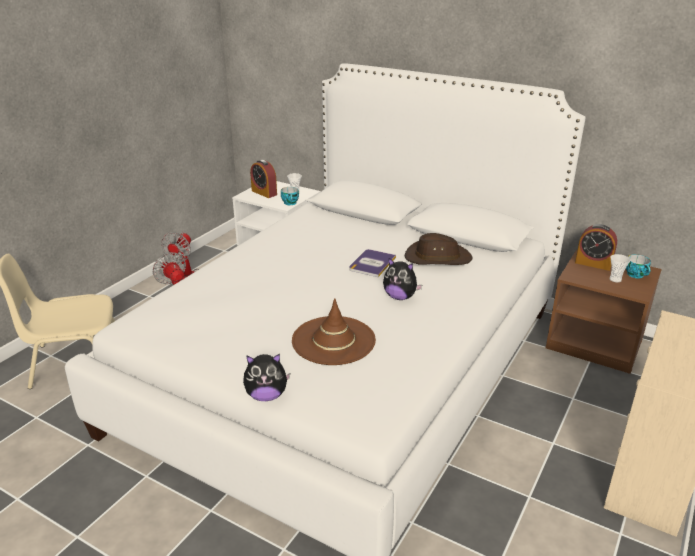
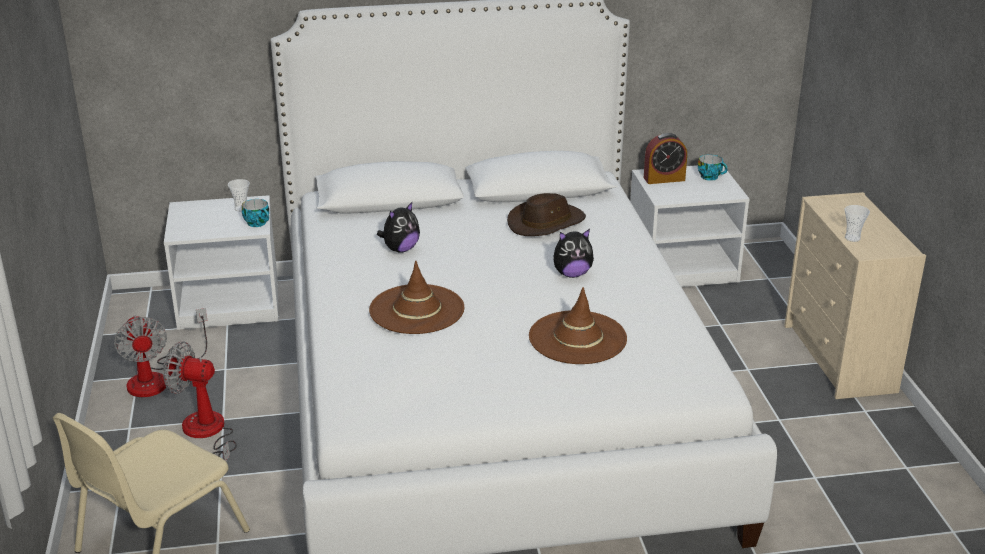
camera: 40 degrees left, 0 degrees up
plush toy [243,354,290,401] -> plush toy moved to [377,202,420,253]
alarm clock [250,160,277,198] -> none
book [349,249,396,277] -> none
brown nightstand [546,250,662,374] -> white nightstand [630,165,750,287]
cup [609,254,631,282] -> cup moved to [845,205,870,242]
none -> brown hat [369,261,464,334]

